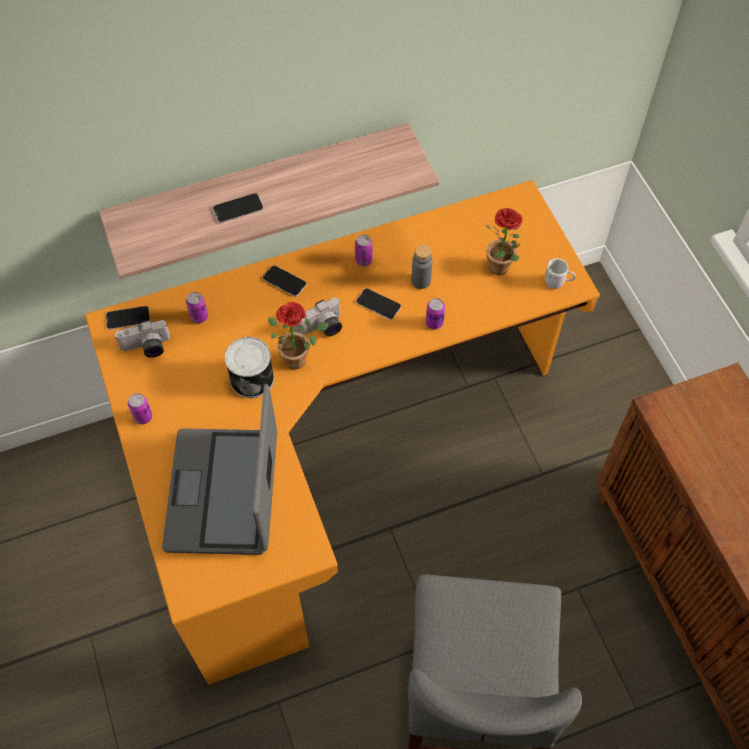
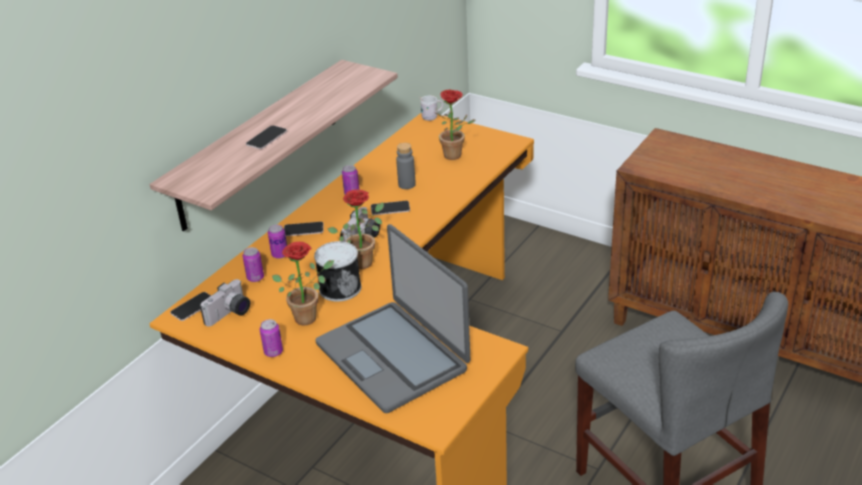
camera: 35 degrees left, 25 degrees down
can [426,298,445,330] -> can moved to [268,225,287,259]
white mug [545,258,576,289] -> white mug moved to [419,95,443,121]
none -> potted plant [272,242,334,326]

